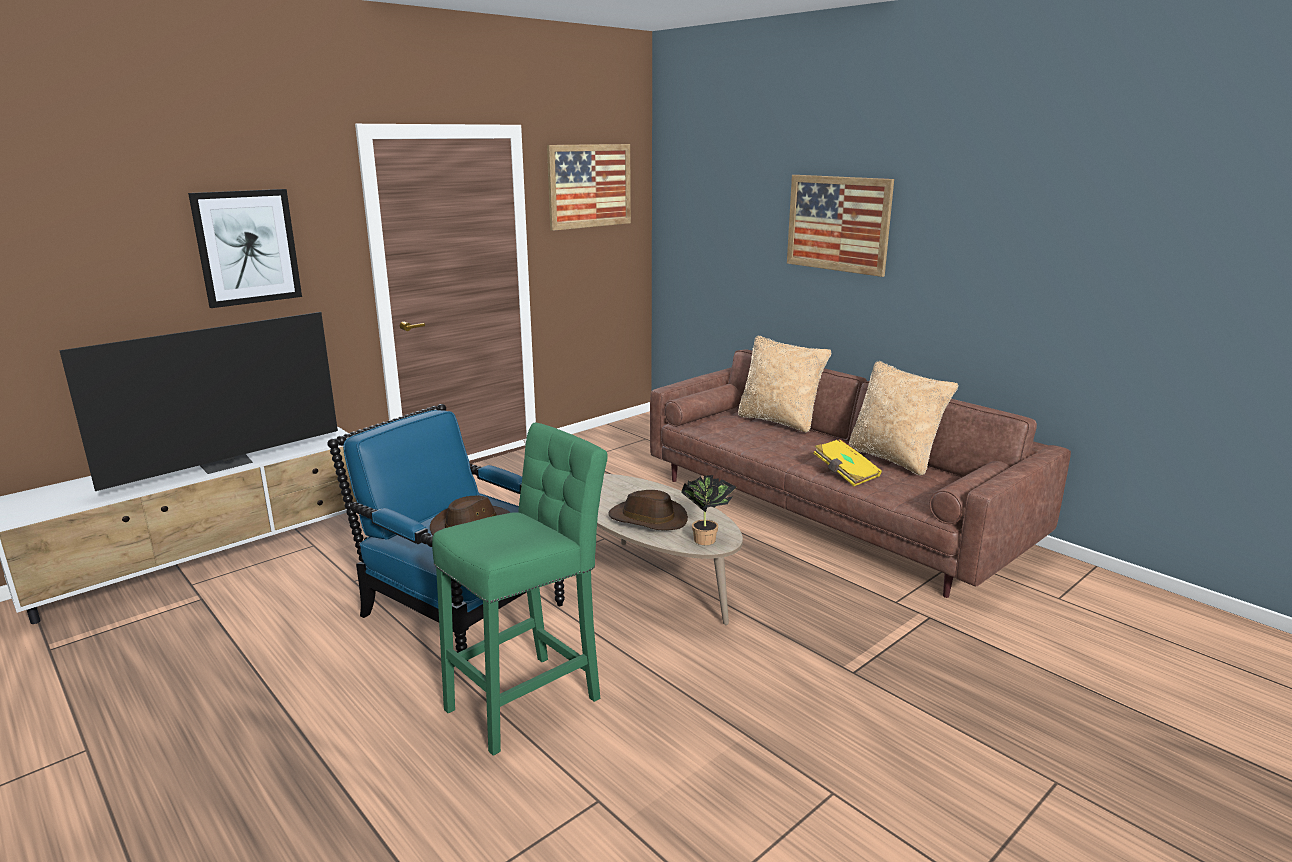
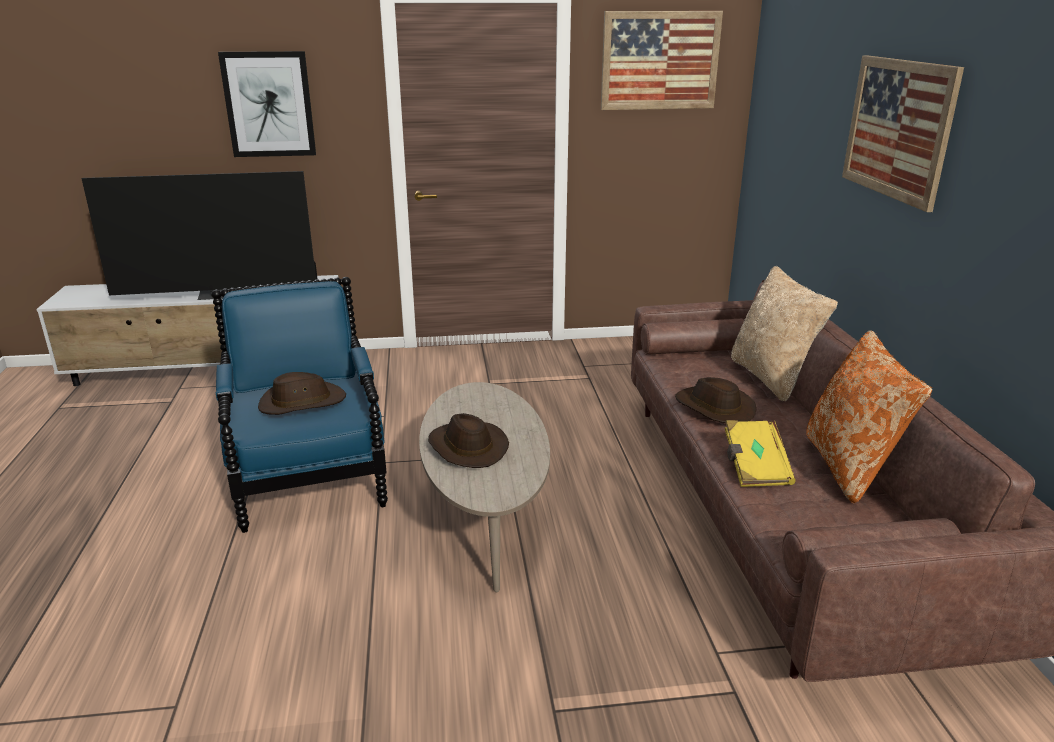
camera: 35 degrees right, 5 degrees up
green stool [432,423,608,756] -> none
potted plant [681,475,736,545] -> none
beige pillow [849,361,959,475] -> orange pillow [806,330,932,503]
none -> brown hat [675,377,756,423]

